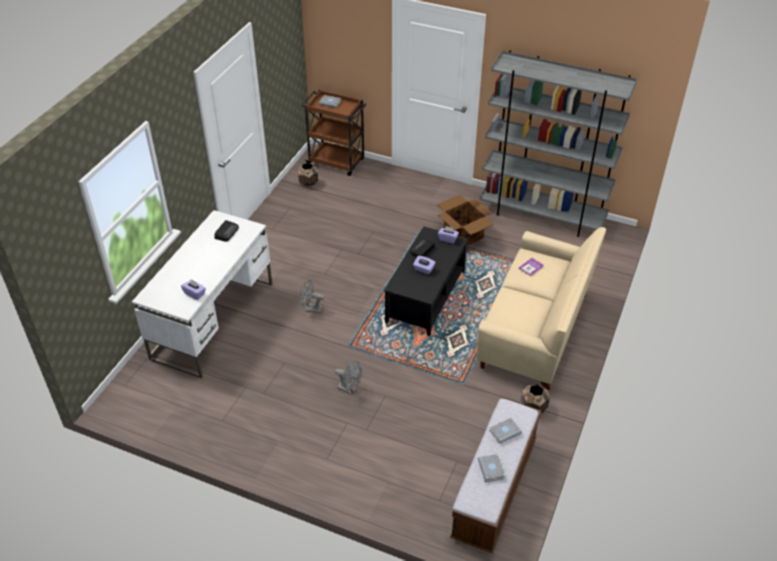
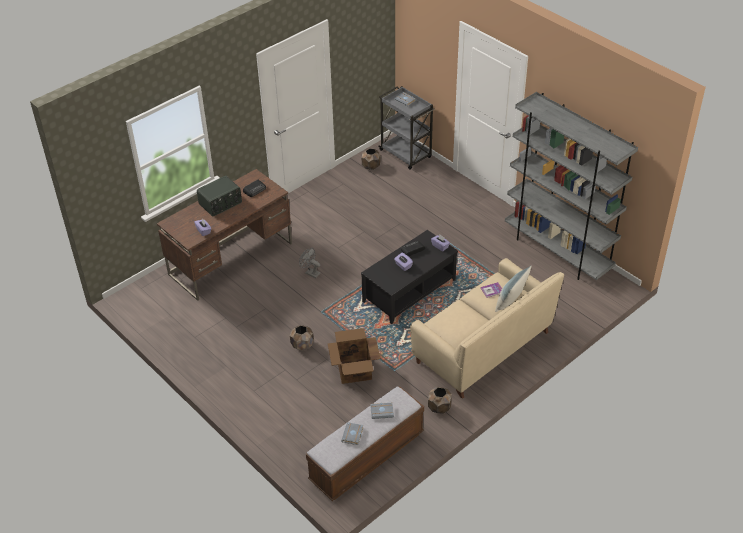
camera: 25 degrees right, 0 degrees up
white desk [132,210,272,378] -> brown desk [157,169,292,301]
brown cart [301,89,367,176] -> grey cart [379,86,435,170]
grey fan [335,361,362,395] -> brown planter [290,325,314,351]
cardboard box [437,195,494,246] -> cardboard box moved to [328,328,381,384]
none -> radio [197,176,242,217]
none -> pillow [495,266,531,312]

